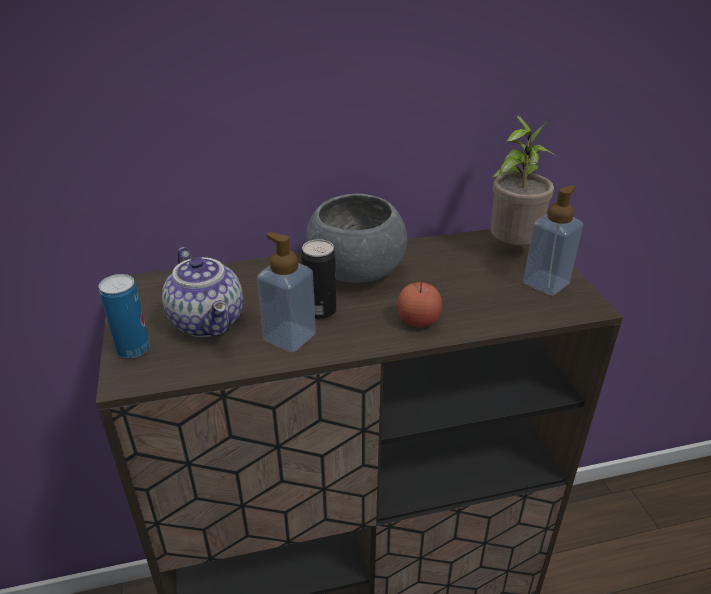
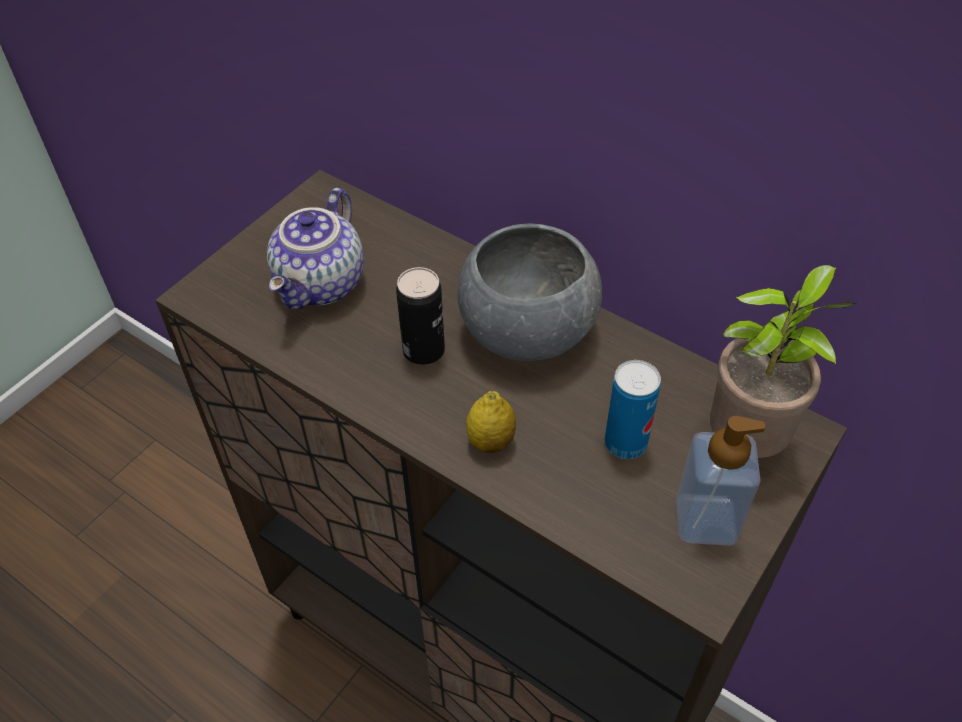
camera: 50 degrees right, 15 degrees up
can [99,274,150,358] -> can moved to [604,360,661,459]
soap dispenser [257,232,316,353] -> none
apple [397,276,442,327] -> lemon [466,391,516,453]

